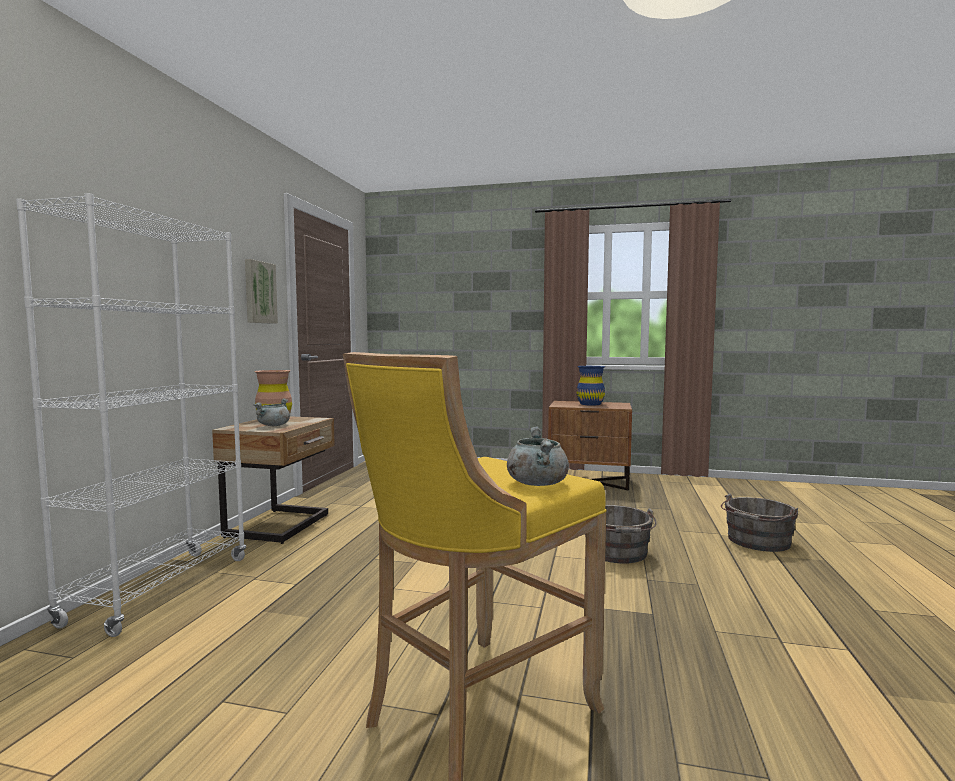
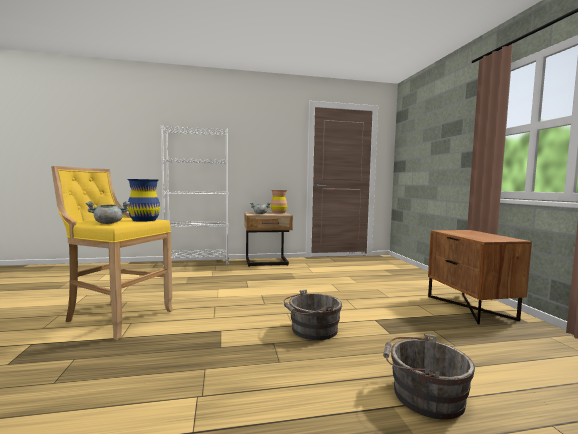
camera: 65 degrees right, 0 degrees up
picture [245,259,278,324] -> none
blue vase [577,366,605,406] -> blue vase moved to [127,179,160,222]

